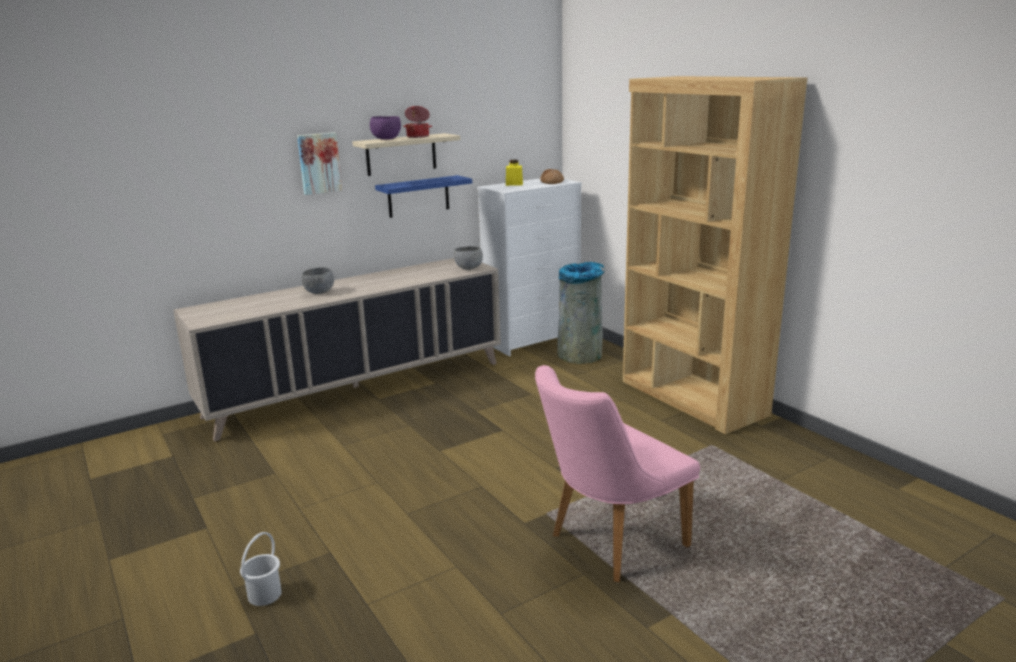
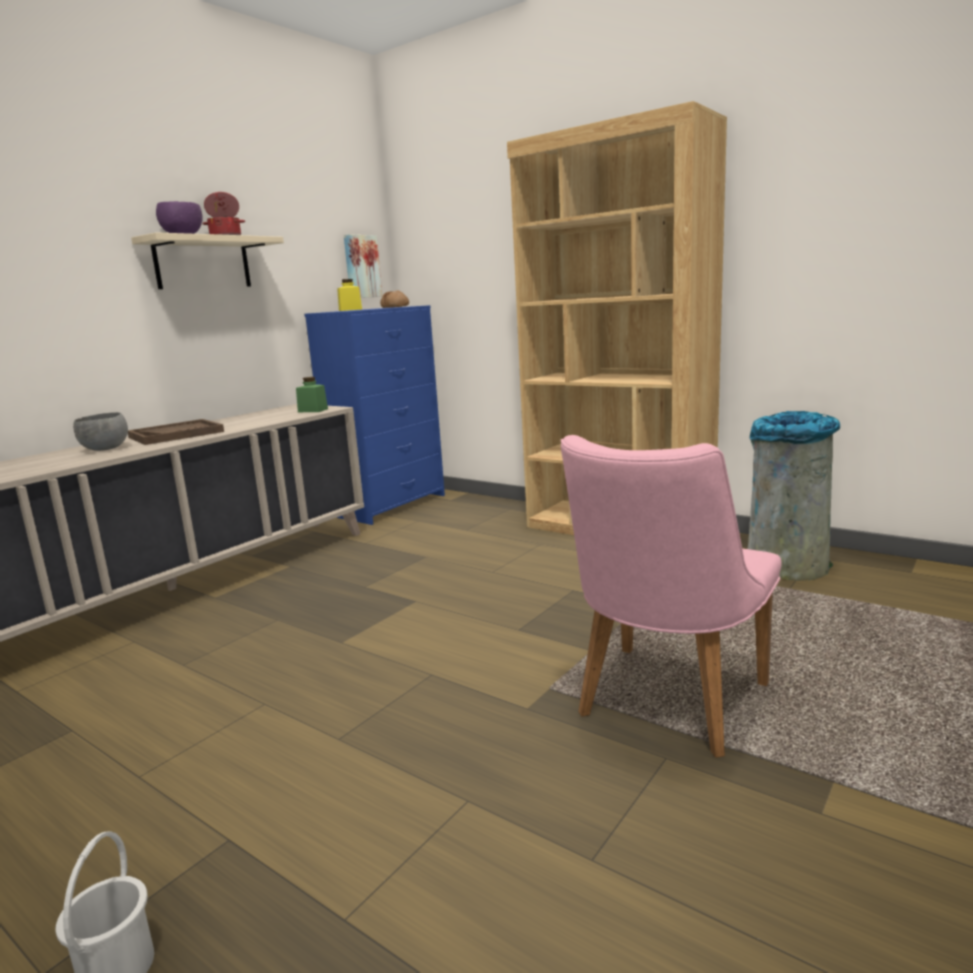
camera: 20 degrees left, 5 degrees down
picture [297,132,342,195] -> picture moved to [344,234,382,298]
blue shelf [375,175,472,218] -> none
grey bowl [454,246,483,270] -> green jar [296,377,328,412]
white dresser [477,179,582,356] -> blue dresser [304,305,445,525]
grey trash can [557,262,605,364] -> grey trash can moved to [748,411,840,581]
none -> brown tray [128,419,224,445]

